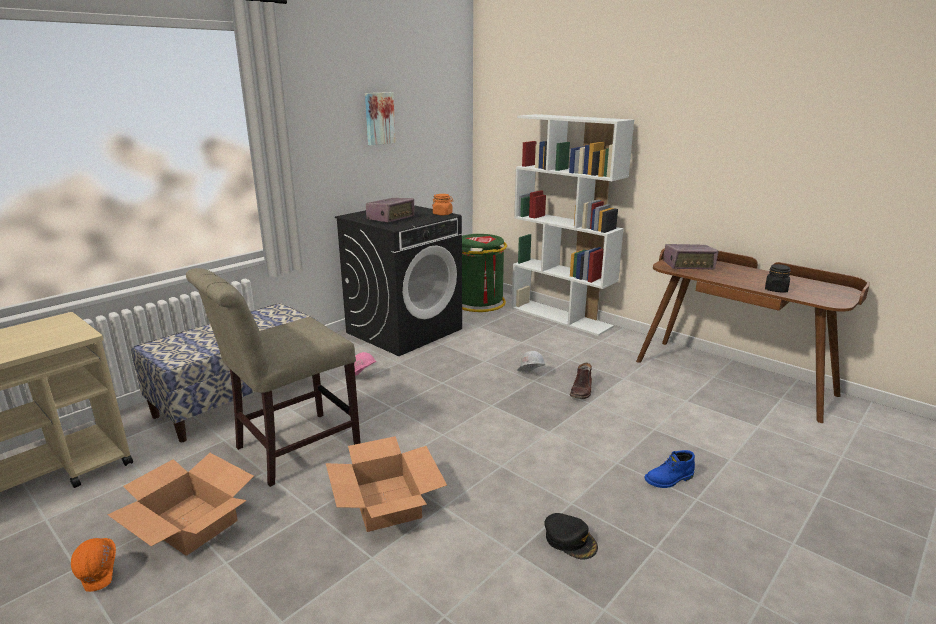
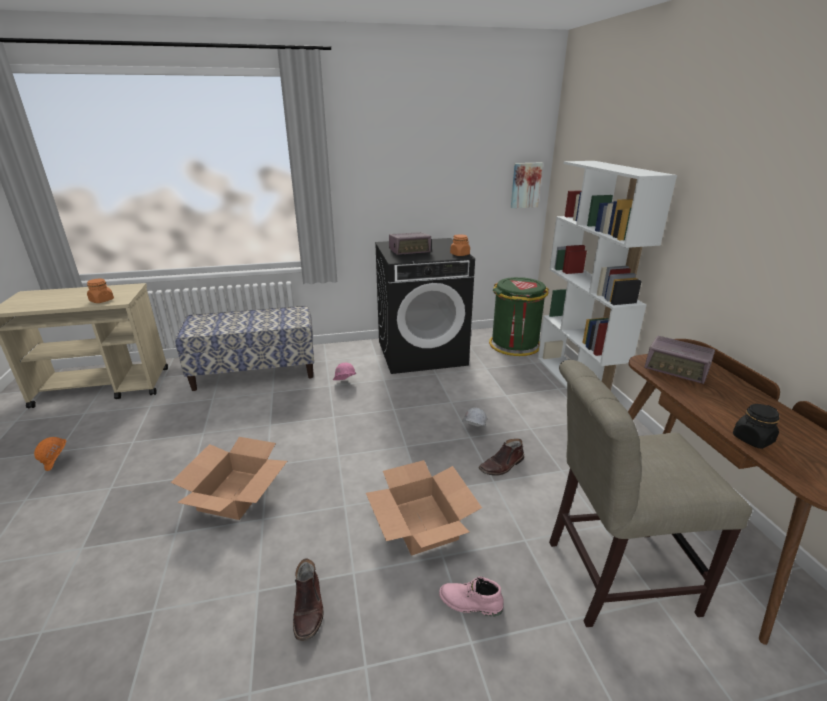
camera: 35 degrees right, 5 degrees up
cardboard box [108,453,254,556] -> cardboard box moved to [366,460,482,555]
beige chair [186,268,361,487] -> beige chair moved to [549,360,752,627]
picture [365,92,396,145] -> picture moved to [511,163,543,208]
black cap [544,513,598,560] -> brown boot [293,559,324,641]
blue boot [644,450,695,488] -> pink boot [439,576,504,616]
none -> orange jar [87,279,114,303]

